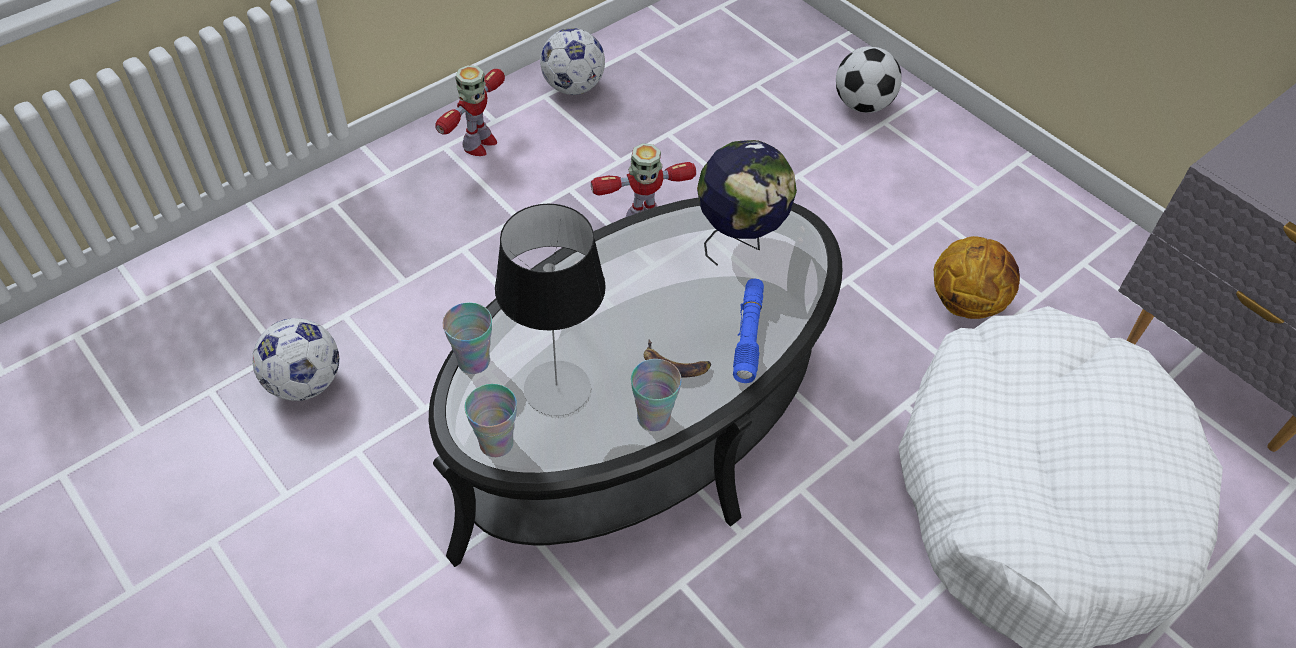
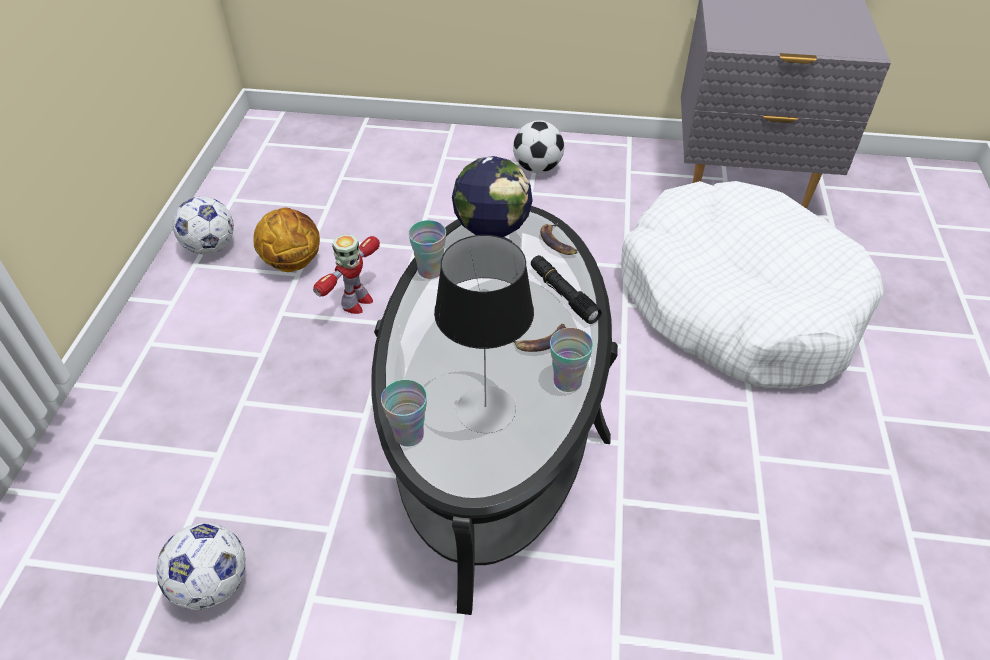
camera: 40 degrees left, 5 degrees down
toy robot [435,65,505,156] -> none
cup [465,384,517,457] -> cup moved to [408,220,446,279]
blue flashlight [733,279,764,383] -> black flashlight [531,255,602,324]
football [836,46,902,113] -> football moved to [513,120,564,173]
basketball [934,236,1020,319] -> basketball moved to [254,208,320,272]
none -> banana [540,223,577,255]

